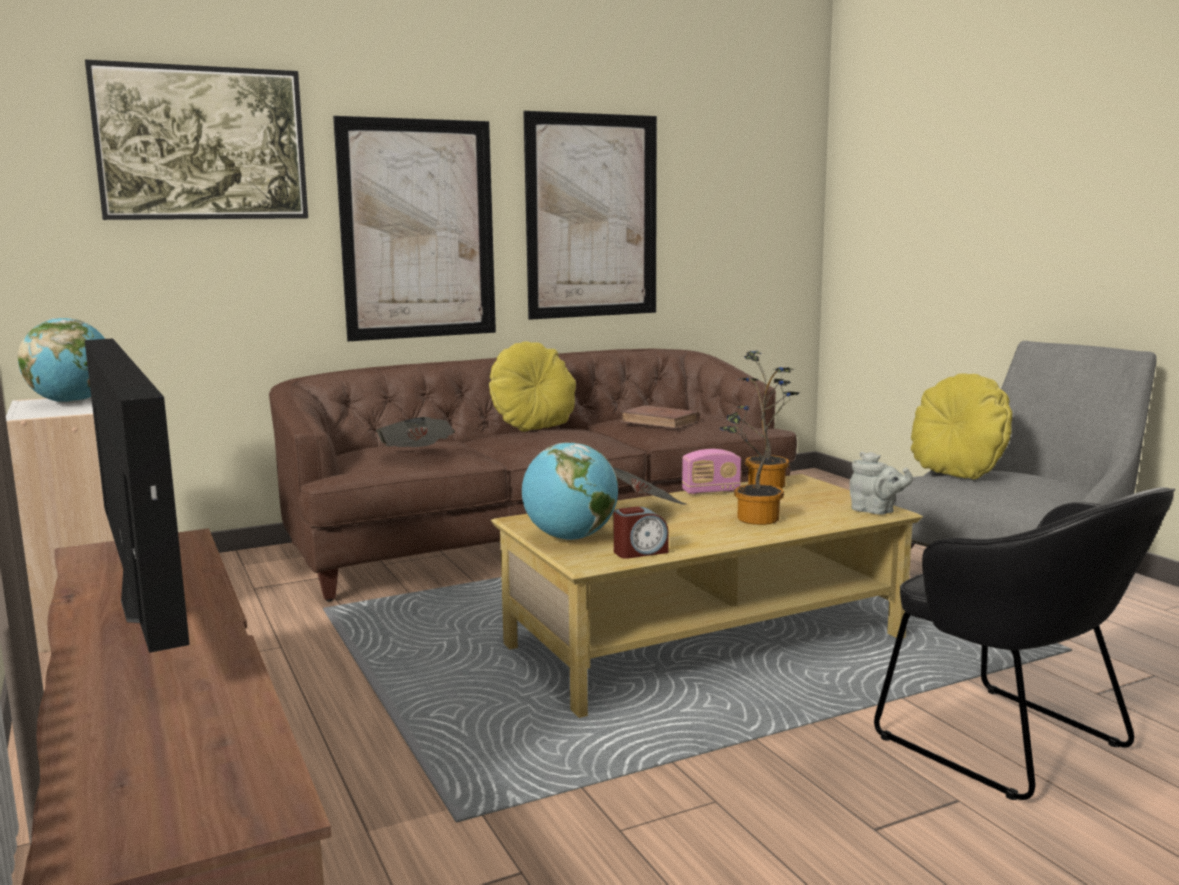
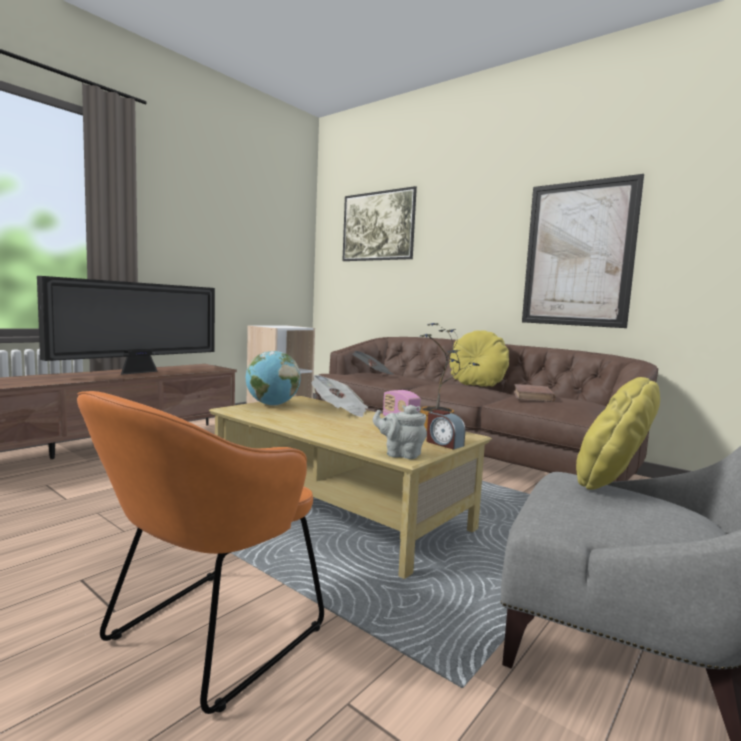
camera: 65 degrees right, 5 degrees down
globe [18,318,105,403] -> none
picture [333,116,496,341] -> none
alarm clock [613,506,669,559] -> alarm clock moved to [427,410,465,450]
potted plant [719,367,791,525] -> none
grey teapot [849,452,913,515] -> grey teapot turned 90 degrees clockwise [373,405,427,459]
black armchair [874,487,1175,800] -> orange armchair [77,391,324,714]

